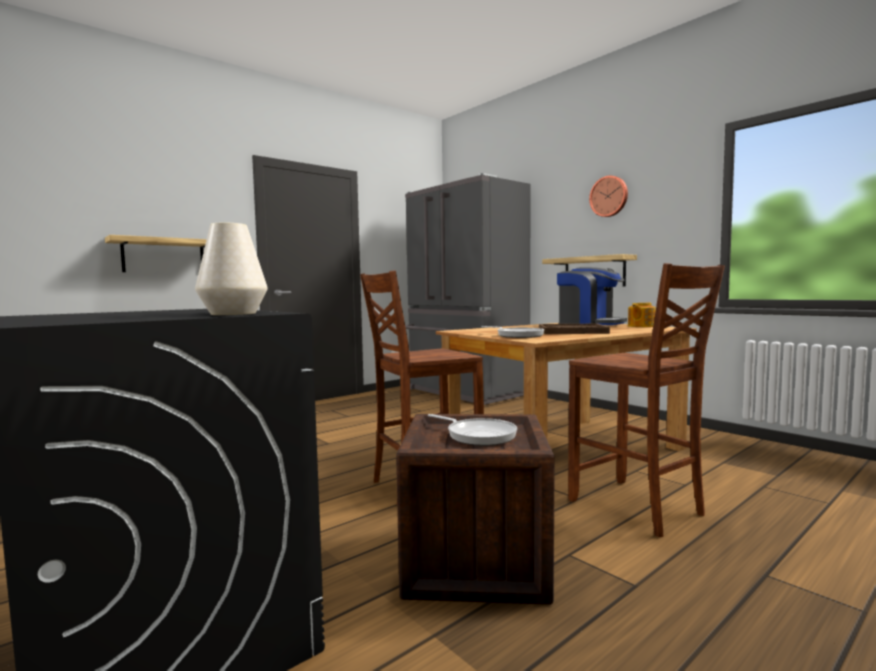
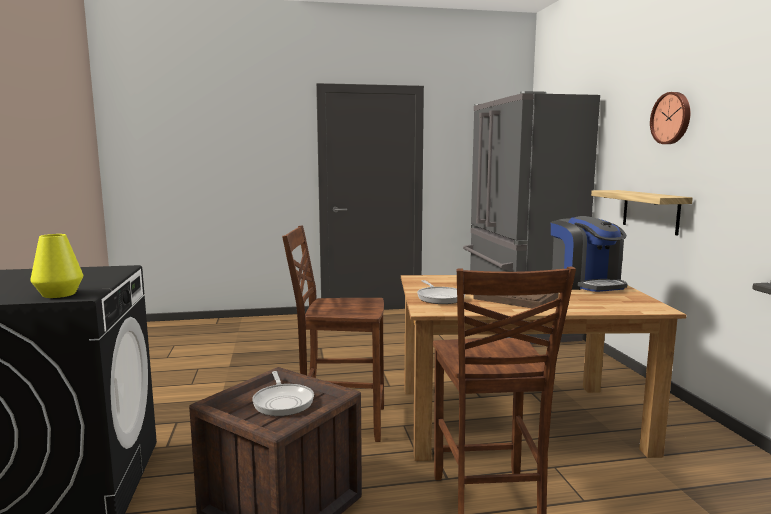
camera: 30 degrees right, 5 degrees up
shelf [105,235,207,272] -> none
white vase [195,223,268,315] -> yellow vase [30,234,83,298]
teapot [628,302,656,327] -> none

